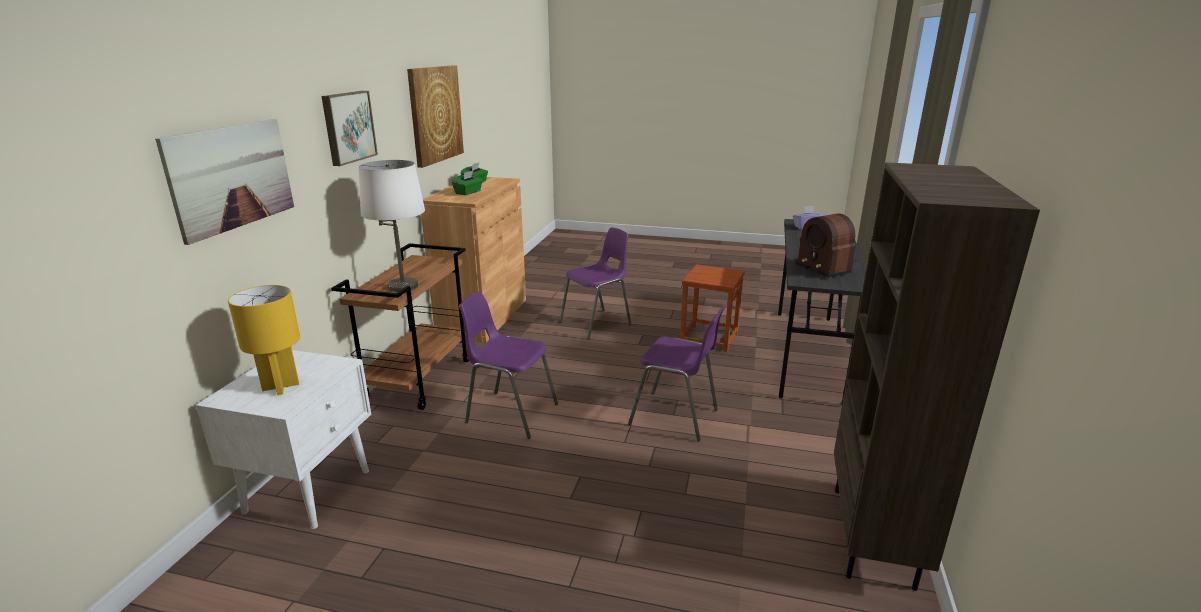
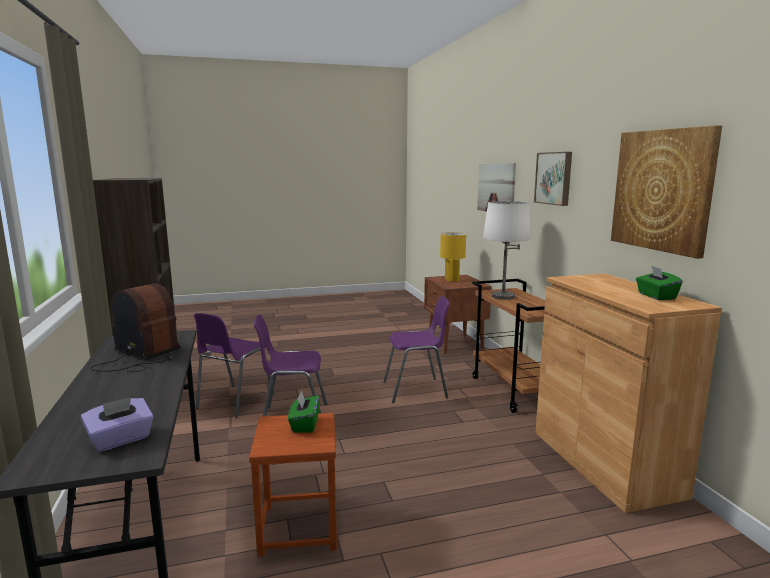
camera: 150 degrees right, 10 degrees down
white nightstand [196,350,371,529] -> brown nightstand [424,275,492,354]
green tissue box [452,171,483,195] -> green tissue box moved to [288,391,320,433]
purple chair [559,228,631,340] -> purple chair moved to [194,313,275,418]

